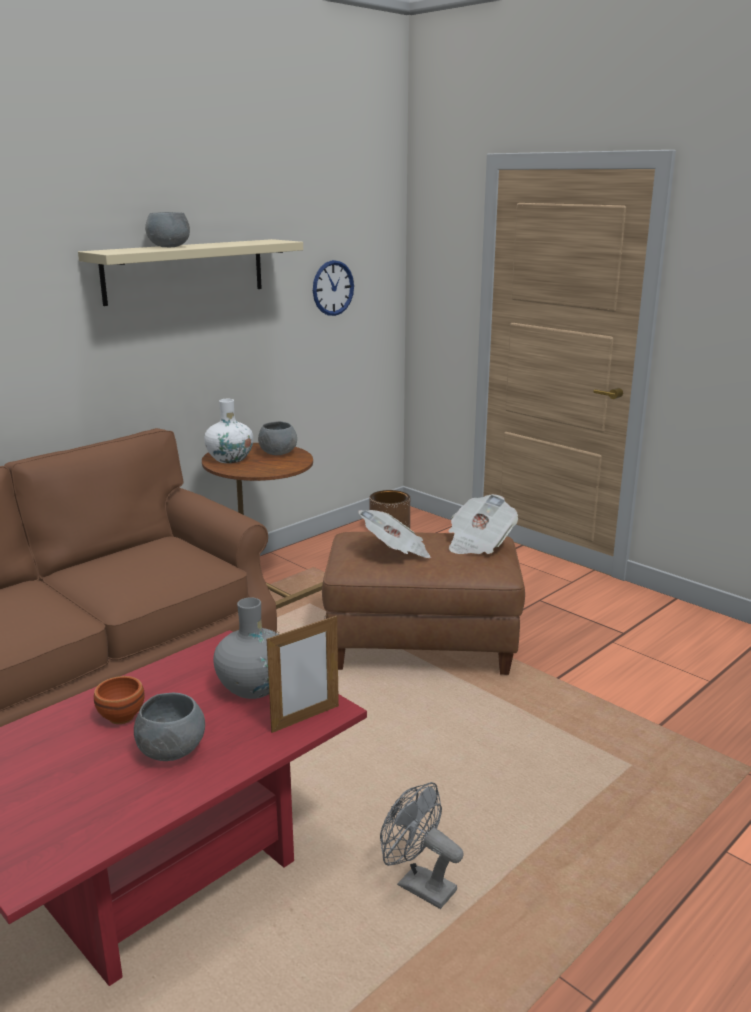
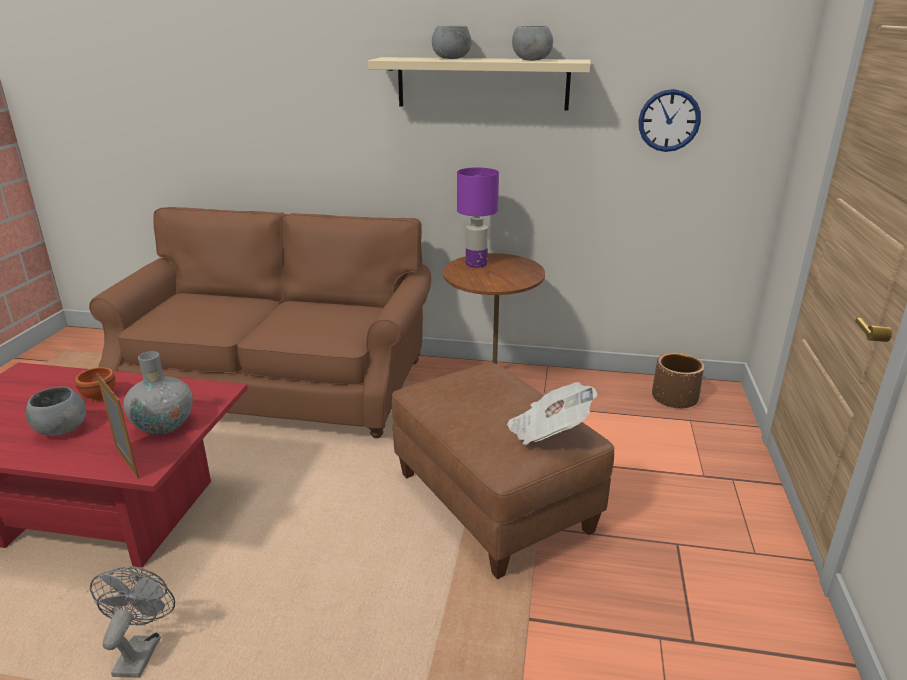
camera: 55 degrees right, 5 degrees up
white vase [204,399,253,463] -> purple table lamp [457,168,499,268]
grey bowl [258,421,297,455] -> grey bowl moved to [512,26,553,61]
picture frame [267,615,339,733] -> picture frame turned 150 degrees counterclockwise [97,373,139,479]
newspaper [358,510,431,558] -> none

